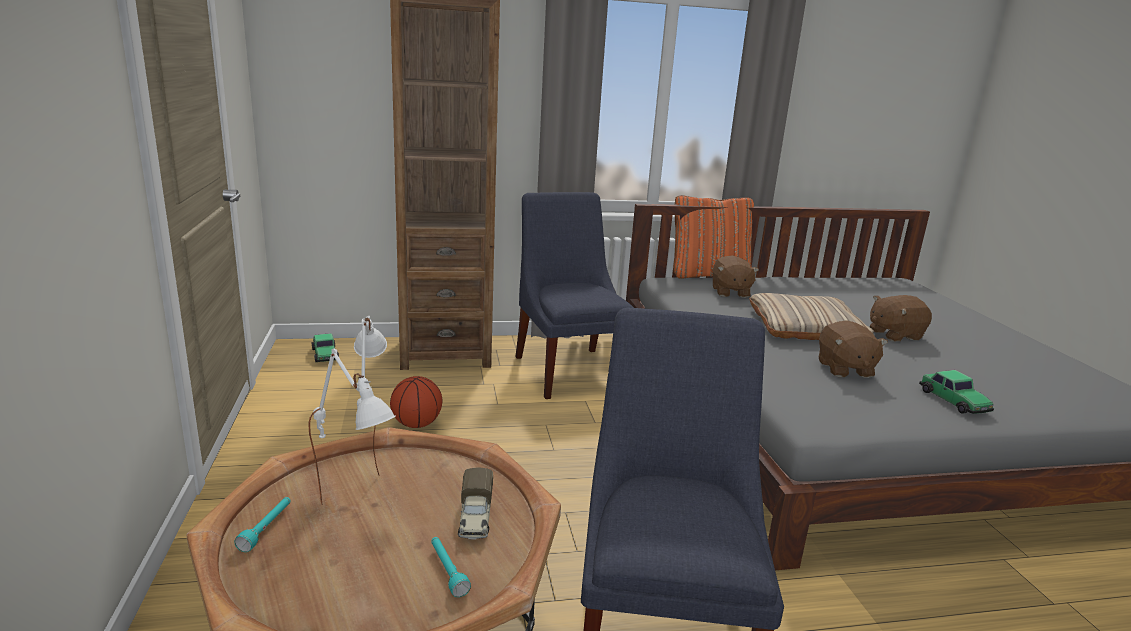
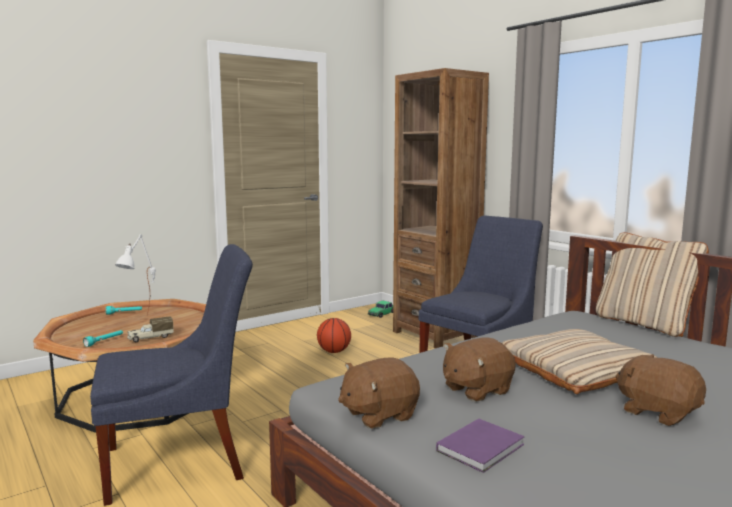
camera: 65 degrees right, 10 degrees down
white table lamp [354,316,387,476] -> none
orange pillow [673,195,754,279] -> beige pillow [596,232,709,337]
brown plush toy [712,255,759,298] -> brown plush toy moved to [338,357,420,429]
toy car [919,370,994,414] -> purple book [436,419,524,473]

